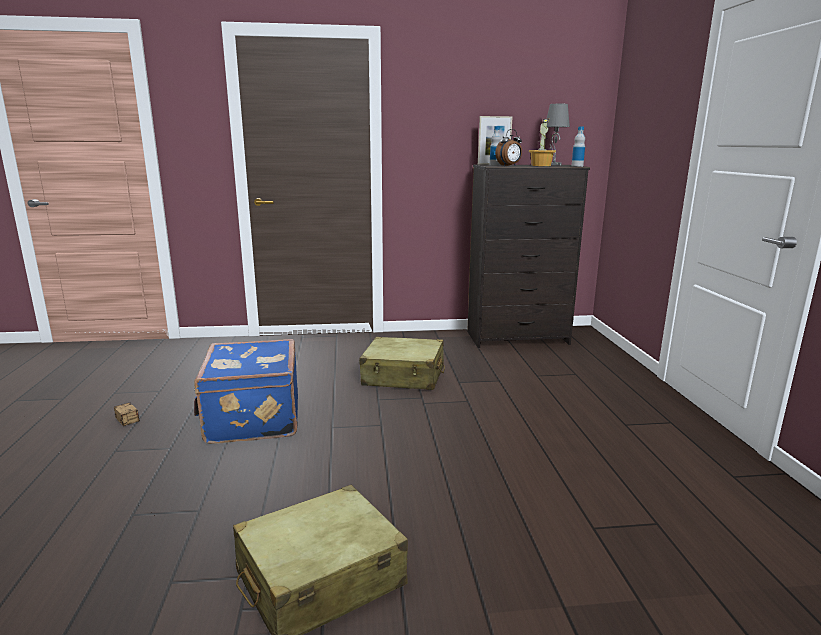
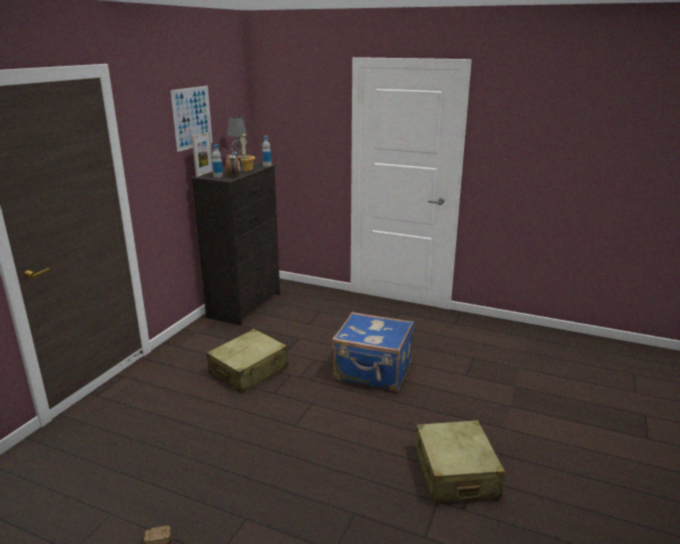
camera: 60 degrees left, 5 degrees up
blue suitcase [194,339,298,444] -> blue suitcase moved to [332,312,414,391]
none -> picture [170,86,213,152]

